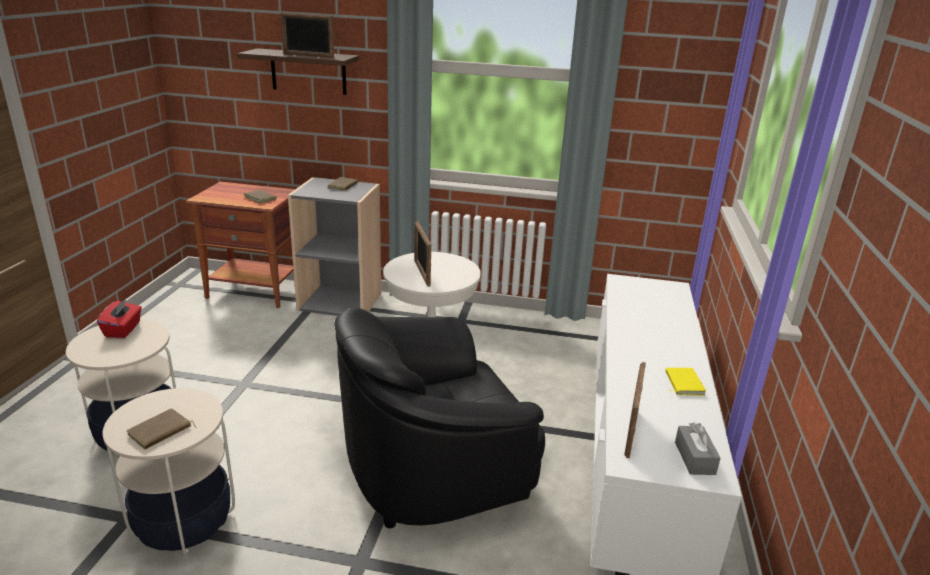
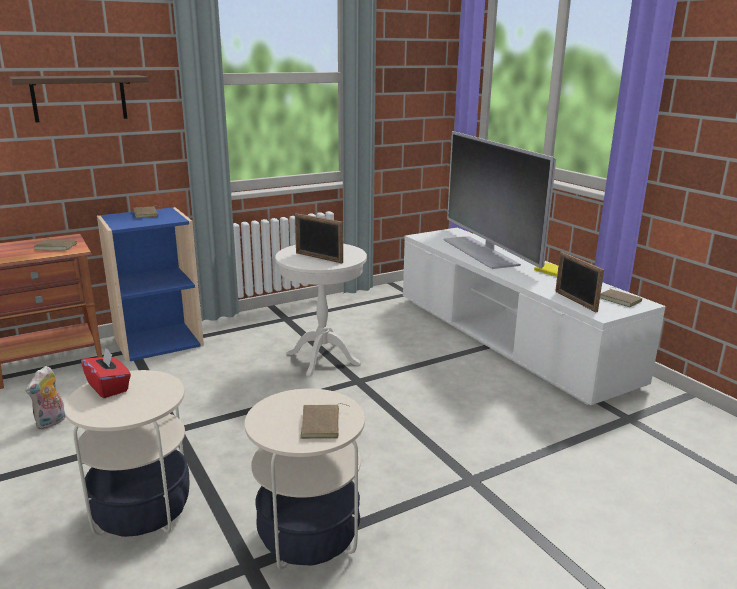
camera: 40 degrees left, 5 degrees down
picture frame [280,12,334,58] -> none
grey bookcase [288,177,381,316] -> blue bookcase [97,207,204,362]
black armchair [334,308,545,528] -> none
grey tissue box [675,422,720,475] -> brown book [600,289,642,307]
none -> plush toy [25,366,66,429]
none -> television [443,131,556,269]

